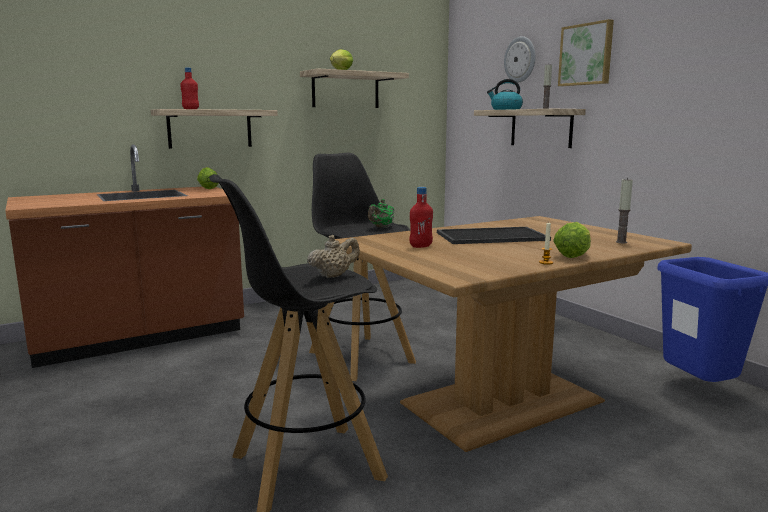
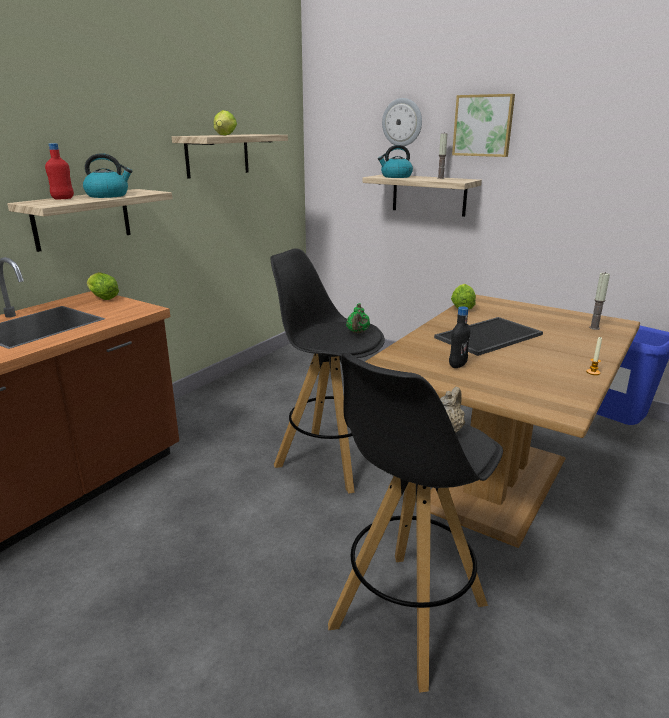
camera: 25 degrees left, 10 degrees up
red bottle [409,187,433,248] -> black bottle [449,306,471,368]
lettuce [553,222,591,258] -> lettuce moved to [451,284,476,310]
none -> kettle [83,153,132,198]

